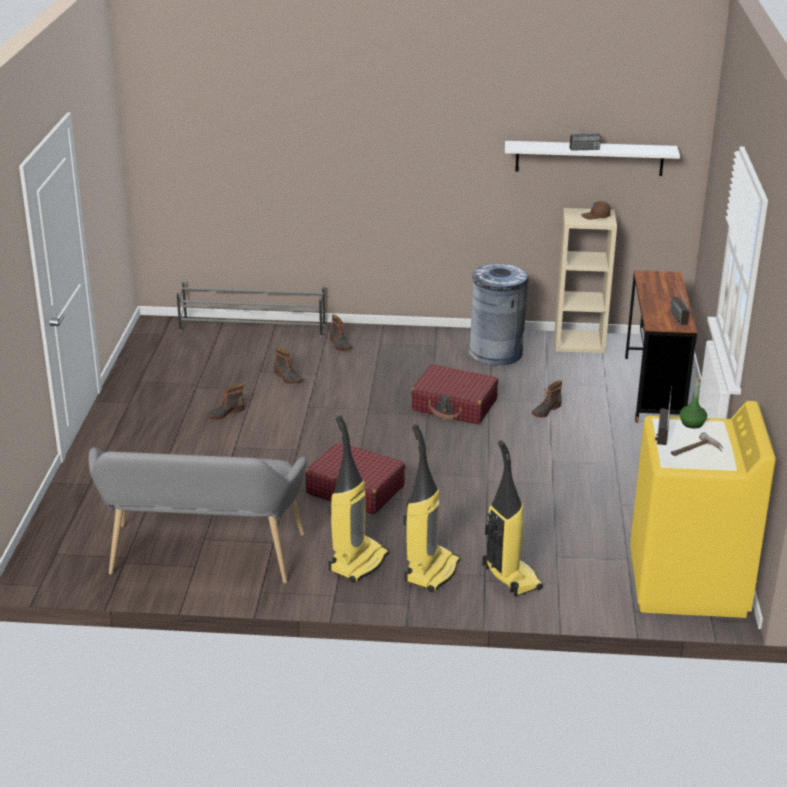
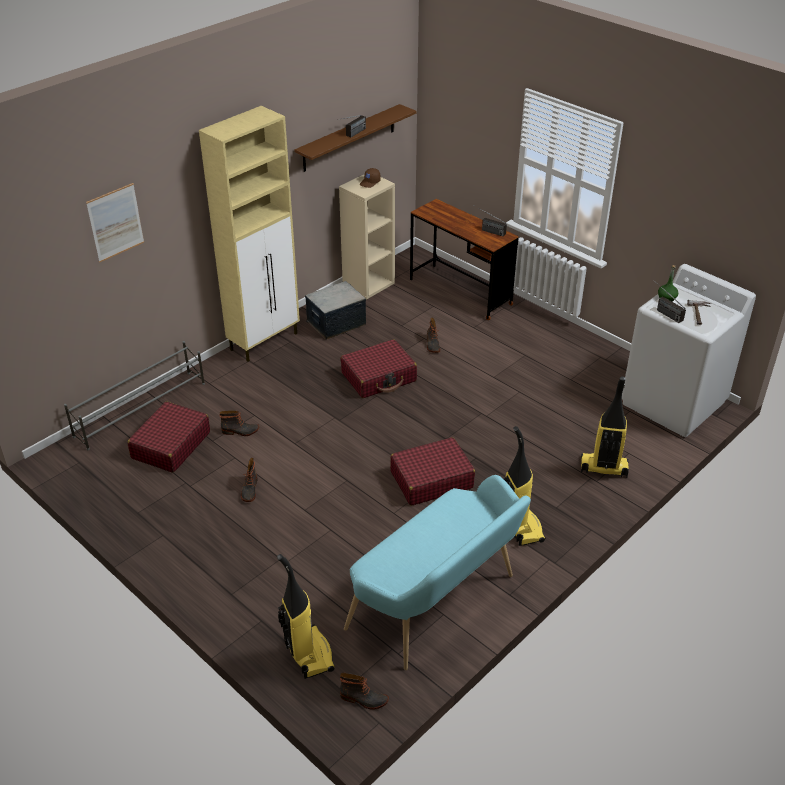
camera: 50 degrees left, 10 degrees up
grey bench [89,447,307,583] -> turquoise bench [344,475,531,670]
boot [330,315,352,350] -> boot moved to [340,673,389,710]
vacuum cleaner [403,424,460,592] -> vacuum cleaner moved to [277,554,335,679]
grey trash can [469,263,529,366] -> storage box [305,281,366,340]
white shelf [505,141,680,176] -> brown shelf [294,104,417,172]
yellow washing machine [630,401,776,618] -> white washing machine [622,264,756,437]
none -> picture [86,183,144,262]
none -> red suitcase [127,402,210,473]
none -> beige cabinet [199,106,300,362]

